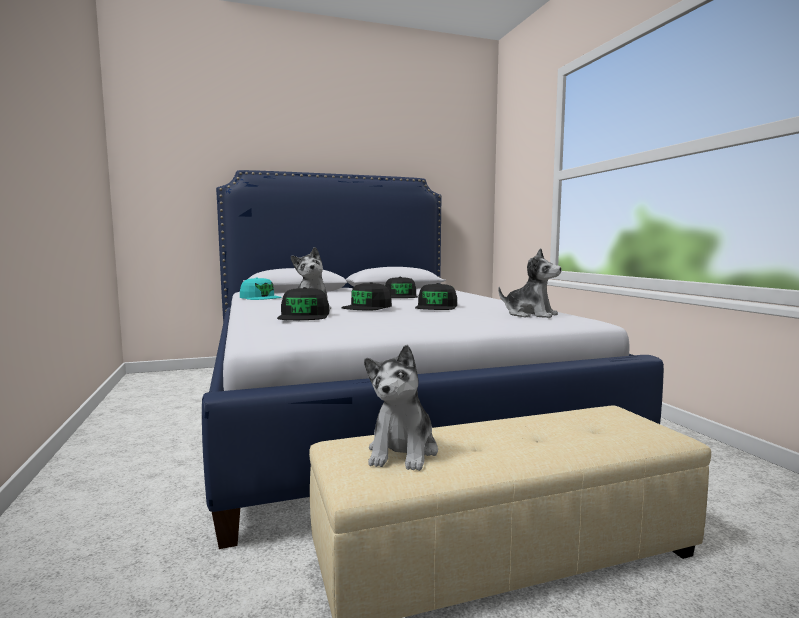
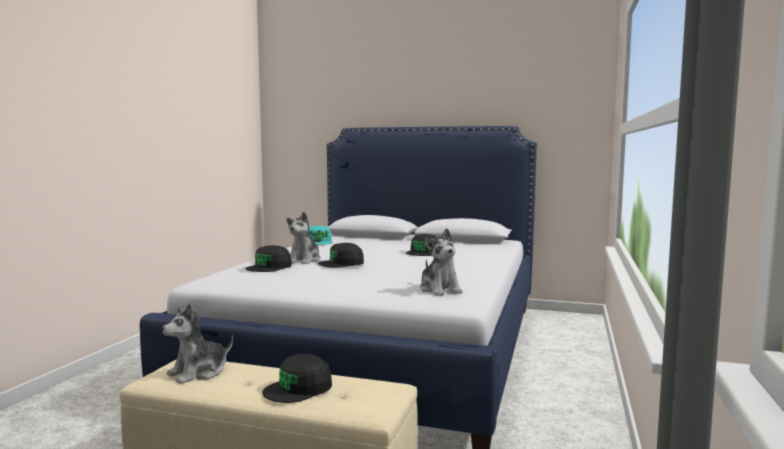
camera: 35 degrees right, 0 degrees up
black cap [415,283,457,310] -> black cap moved to [262,354,332,403]

